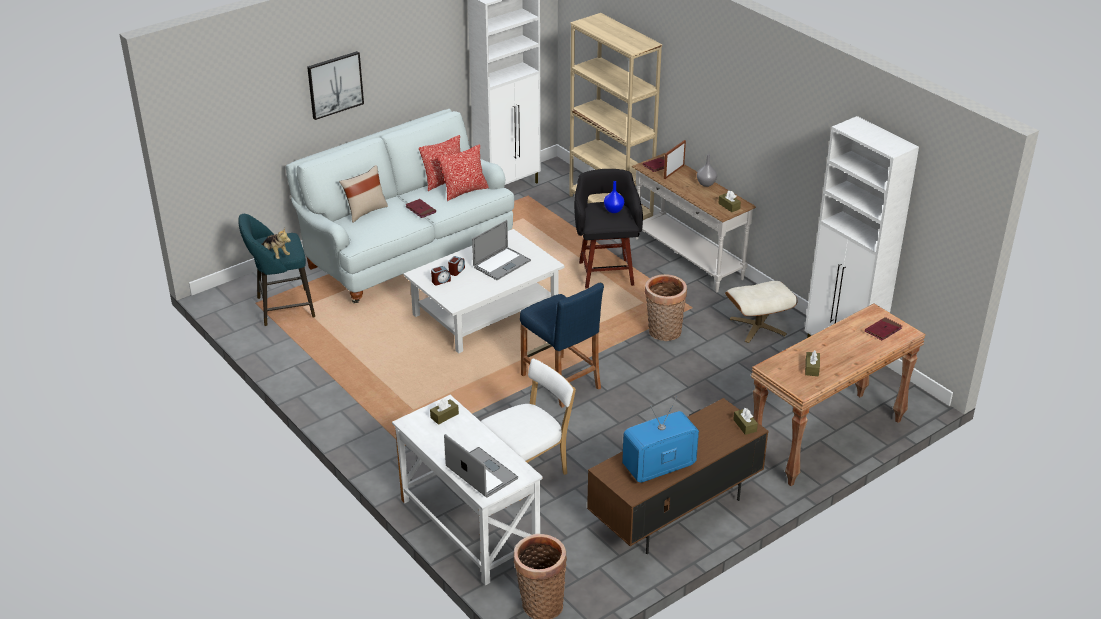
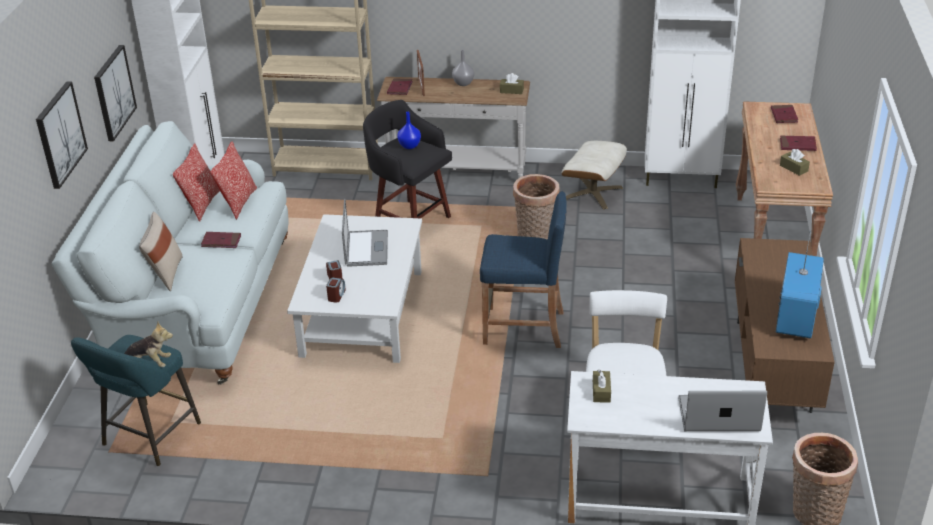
camera: 45 degrees left, 0 degrees up
brown tissue box [733,408,758,435] -> none
none -> picture [94,45,137,141]
none -> red book [780,136,817,151]

